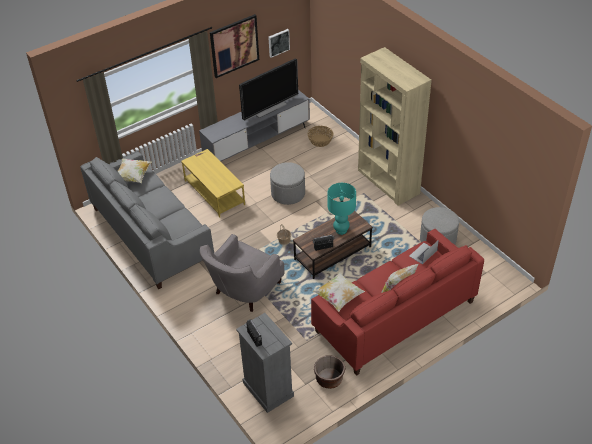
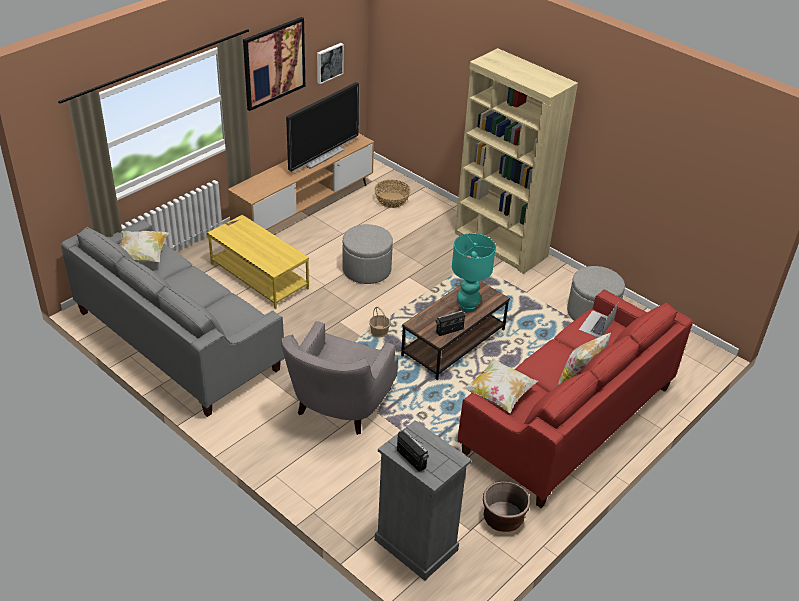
camera: 15 degrees left, 5 degrees down
grey tv stand [199,90,310,162] -> brown tv stand [228,134,374,230]

